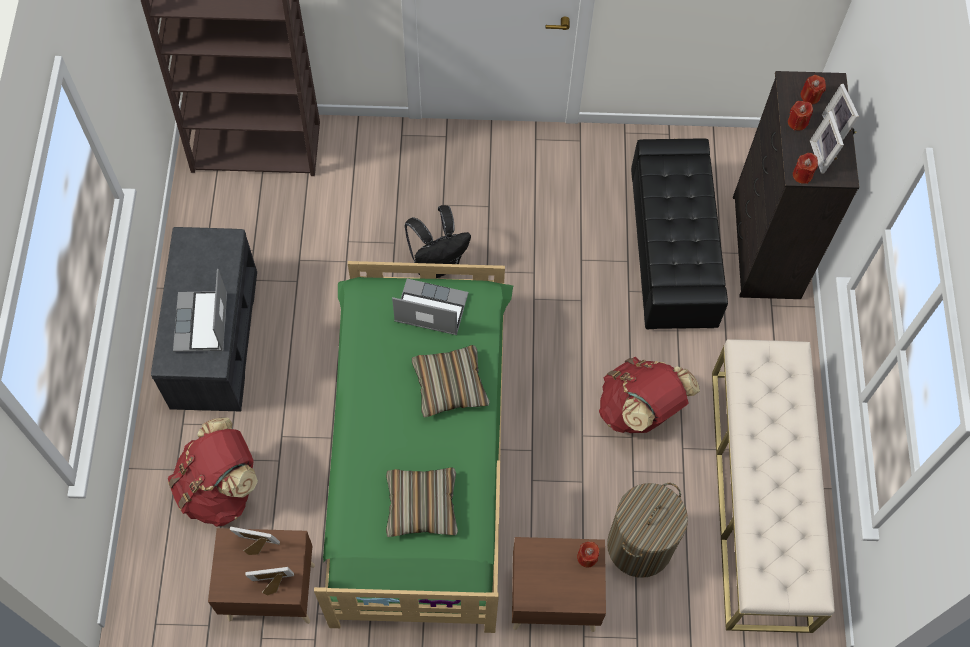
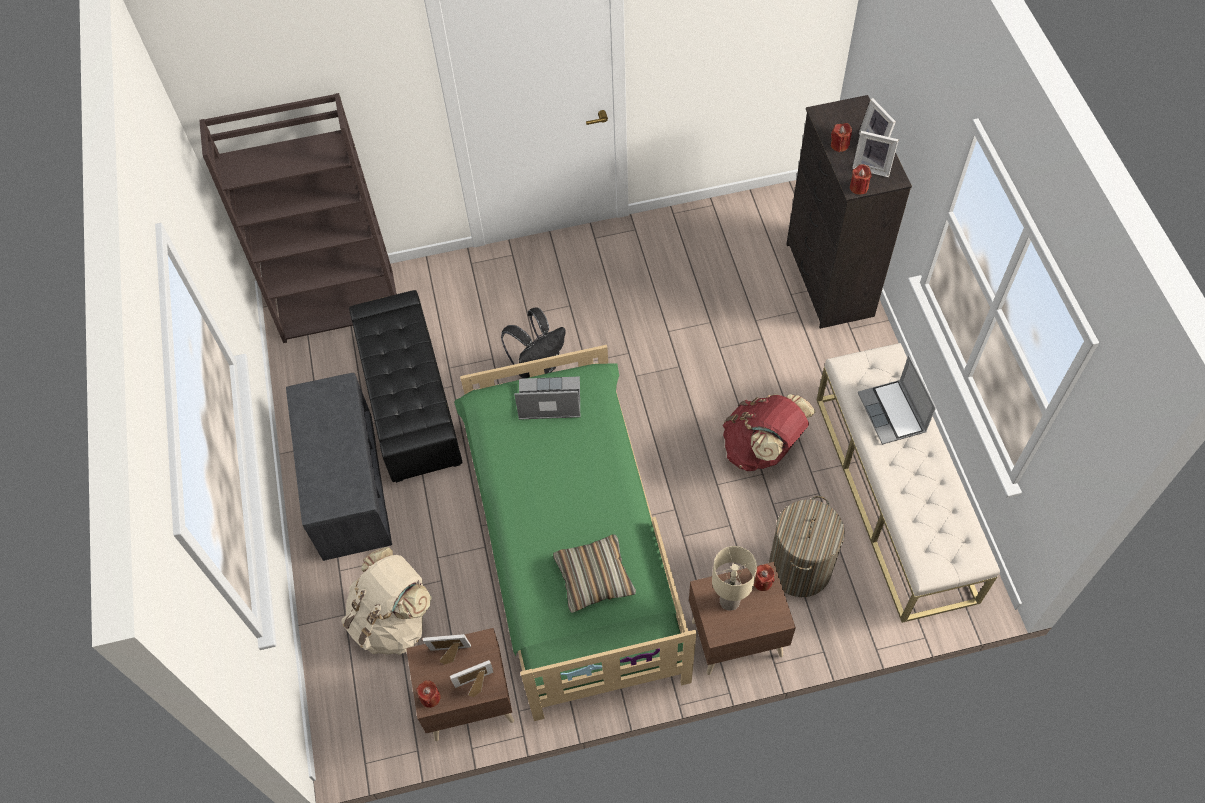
camera: 10 degrees left, 5 degrees down
red backpack [168,417,258,527] -> beige backpack [341,547,432,655]
laptop [173,269,227,352] -> laptop moved to [858,355,936,445]
pillow [412,345,490,418] -> none
black ottoman [631,139,728,329] -> black ottoman moved to [349,290,463,483]
red candle [800,75,826,104] -> red candle moved to [416,681,441,708]
picture frame [810,111,844,174] -> picture frame turned 45 degrees counterclockwise [852,131,899,177]
none -> beige table lamp [712,546,757,611]

